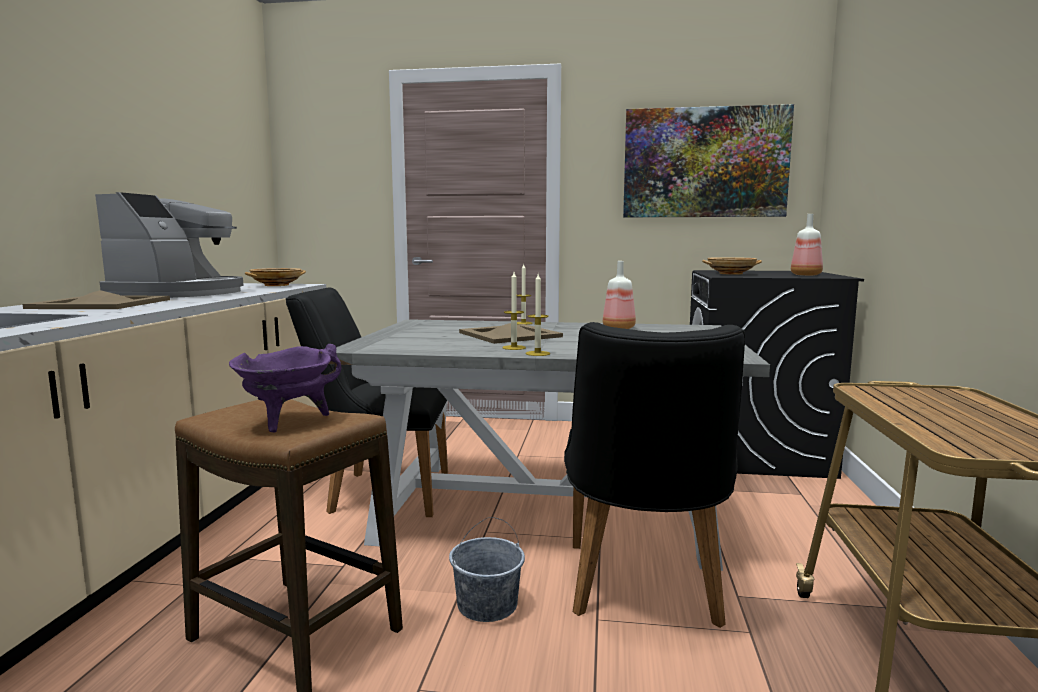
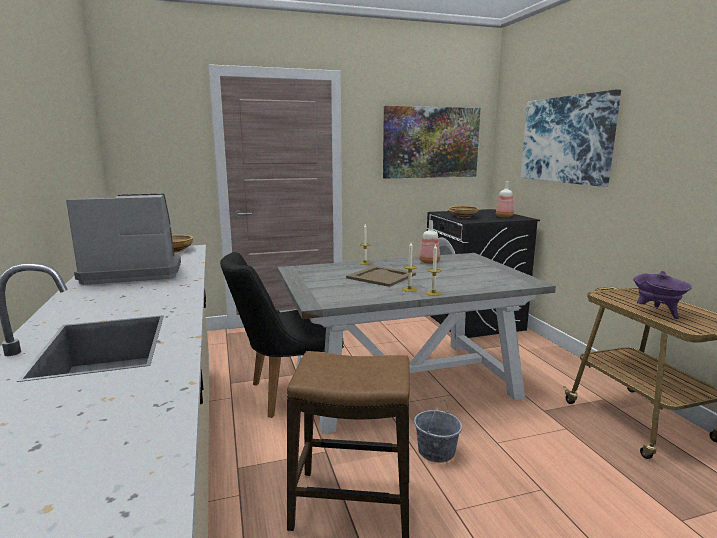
camera: 25 degrees left, 5 degrees up
beige tray [23,290,170,309] -> none
coffee machine [95,192,243,298] -> coffee machine turned 90 degrees counterclockwise [66,194,181,285]
purple cooking pot [229,344,342,432] -> purple cooking pot moved to [633,271,692,319]
black chair [564,322,745,628] -> none
none -> picture [521,89,621,187]

